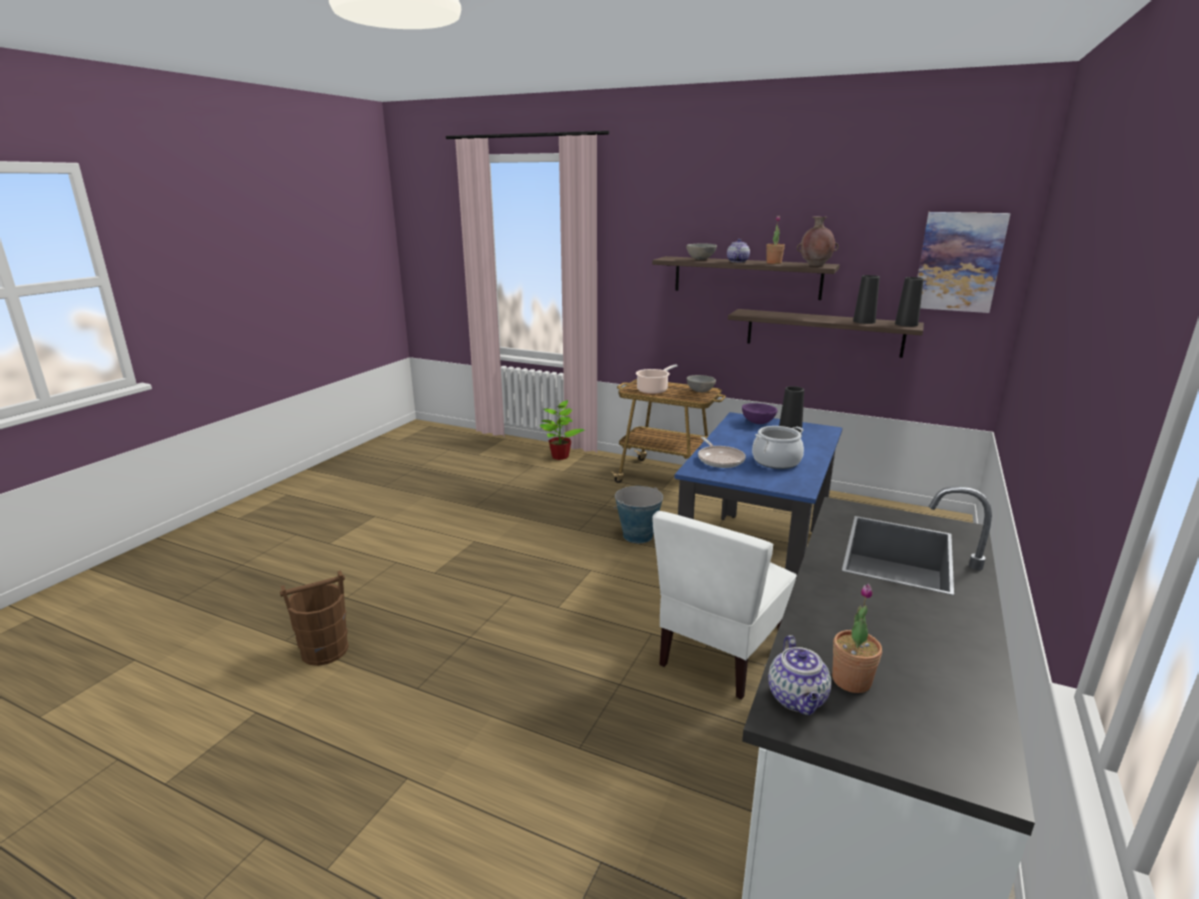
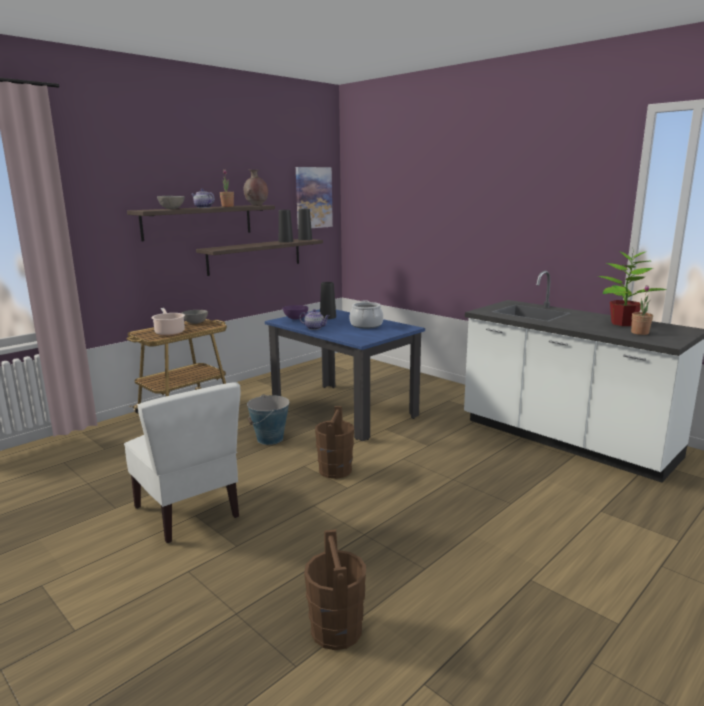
camera: 70 degrees left, 5 degrees down
potted plant [539,400,585,460] -> potted plant moved to [598,247,666,326]
white chair [652,511,797,699] -> white chair moved to [124,382,240,543]
frying pan [698,437,746,468] -> none
teapot [768,635,831,715] -> teapot moved to [299,309,330,330]
none -> brown bucket [315,406,354,479]

